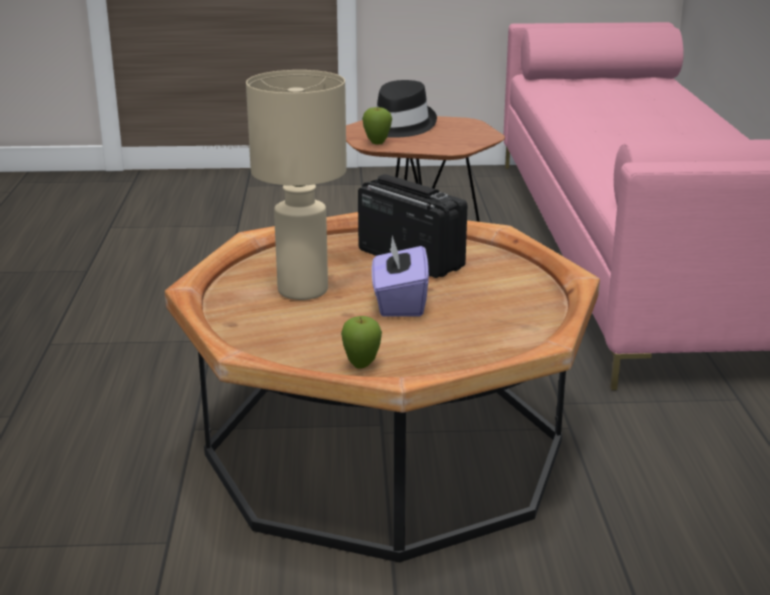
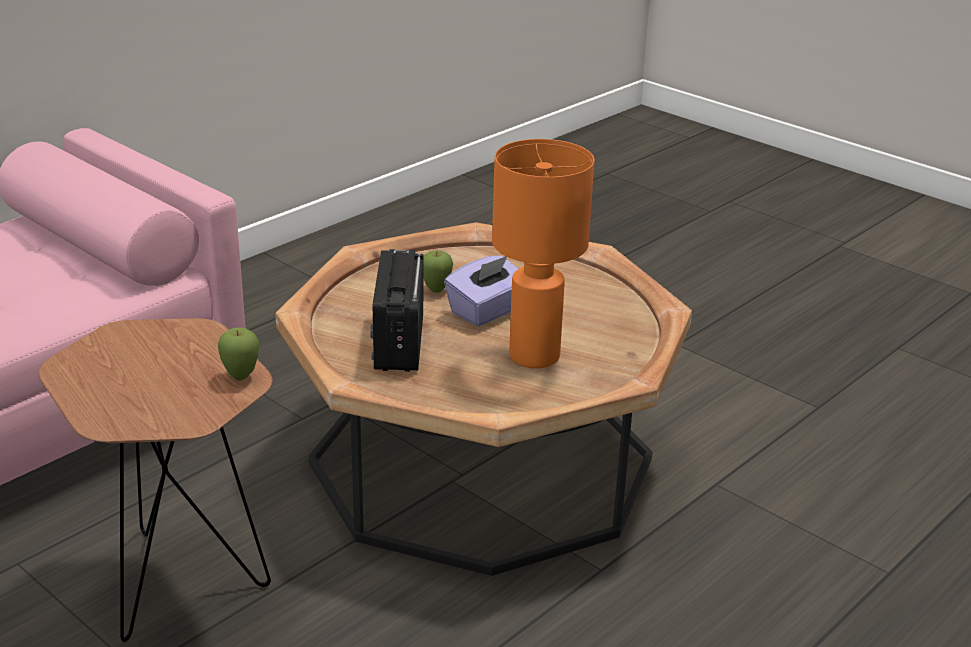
camera: 135 degrees left, 5 degrees up
beige table lamp [246,70,347,300] -> orange table lamp [492,139,595,368]
apple [341,316,382,369] -> apple moved to [423,250,453,293]
black hat [377,80,437,138] -> none

